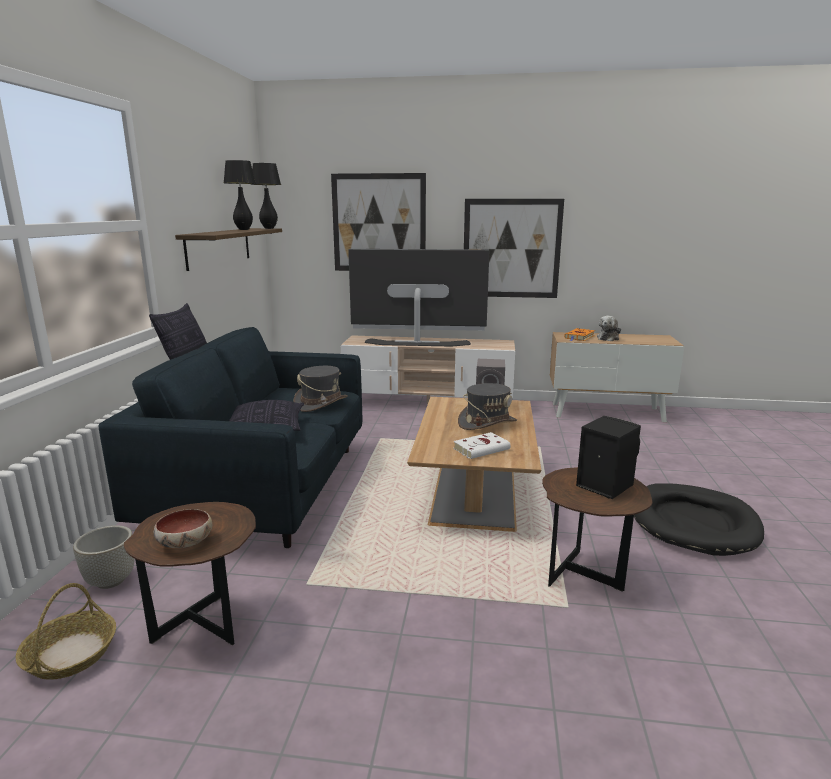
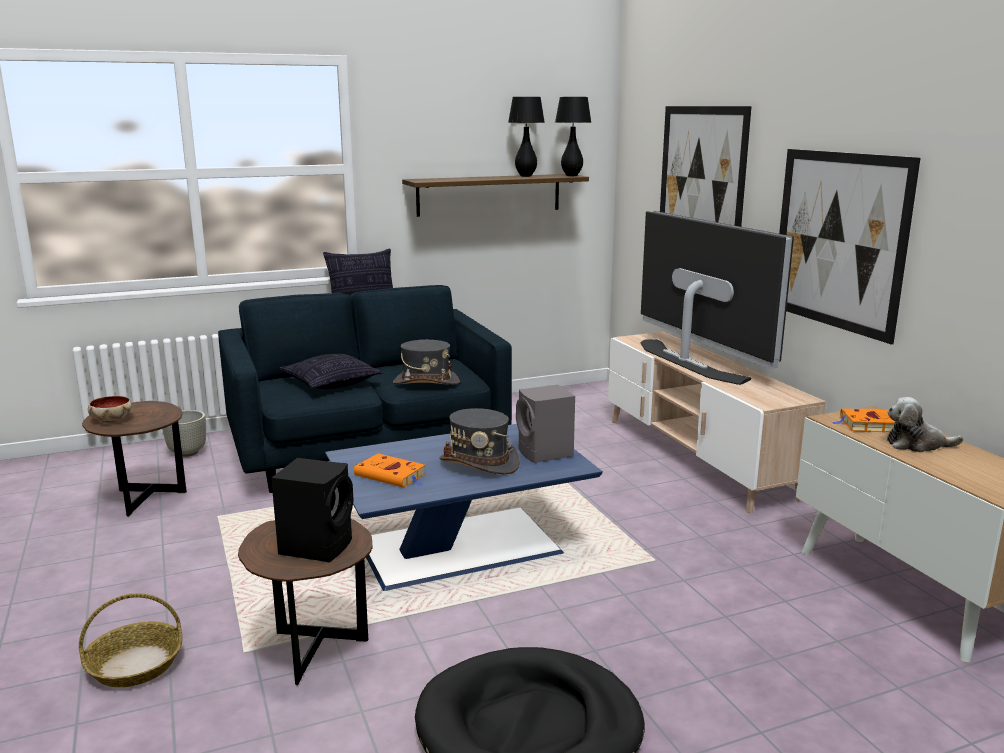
camera: 60 degrees right, 0 degrees up
basket [15,583,116,680] -> basket moved to [79,593,183,687]
brown coffee table [407,397,541,532] -> blue coffee table [325,424,603,591]
white book [453,432,511,459] -> orange book [354,453,426,488]

